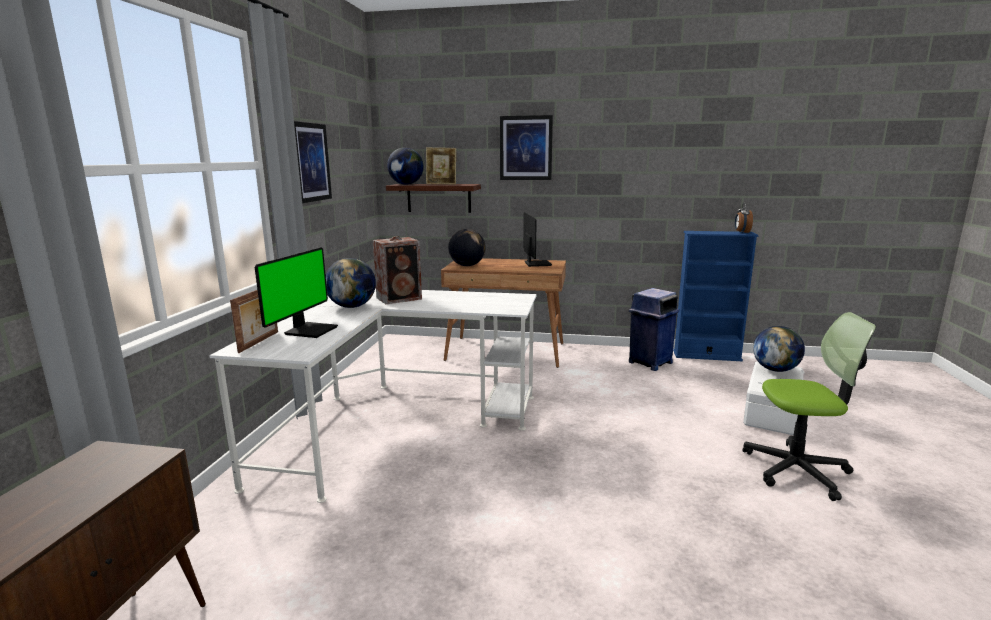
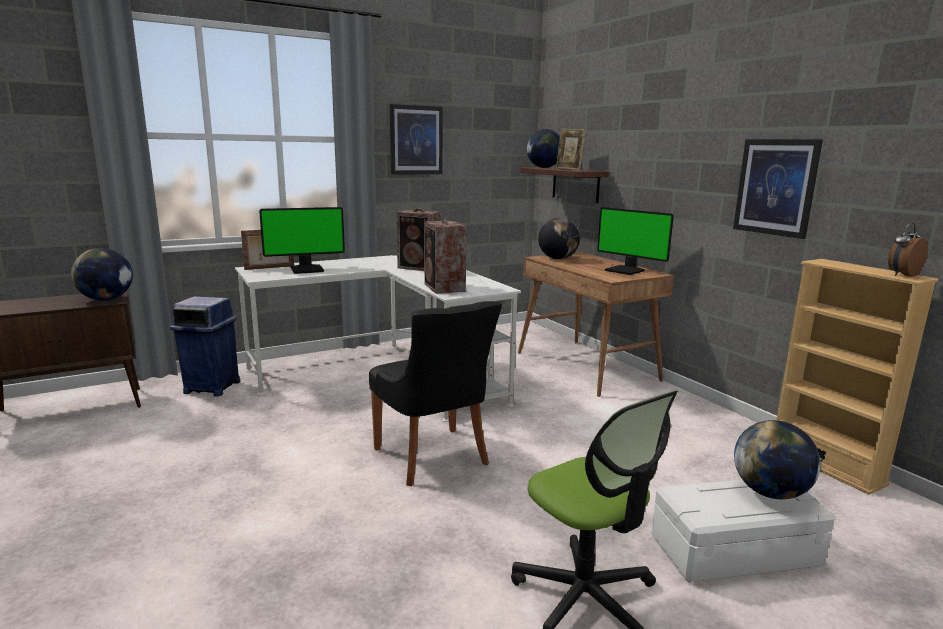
camera: 50 degrees right, 0 degrees up
globe [326,258,376,308] -> globe moved to [71,248,133,301]
picture [500,115,553,180] -> picture moved to [733,139,823,239]
monitor [523,212,552,267] -> monitor turned 90 degrees clockwise [597,207,674,275]
blue trash can [629,288,679,371] -> blue trash can moved to [170,296,241,397]
blue bookcase [673,231,759,361] -> beige bookcase [776,259,939,495]
none -> black chair [369,301,502,486]
none -> speaker [424,220,467,294]

